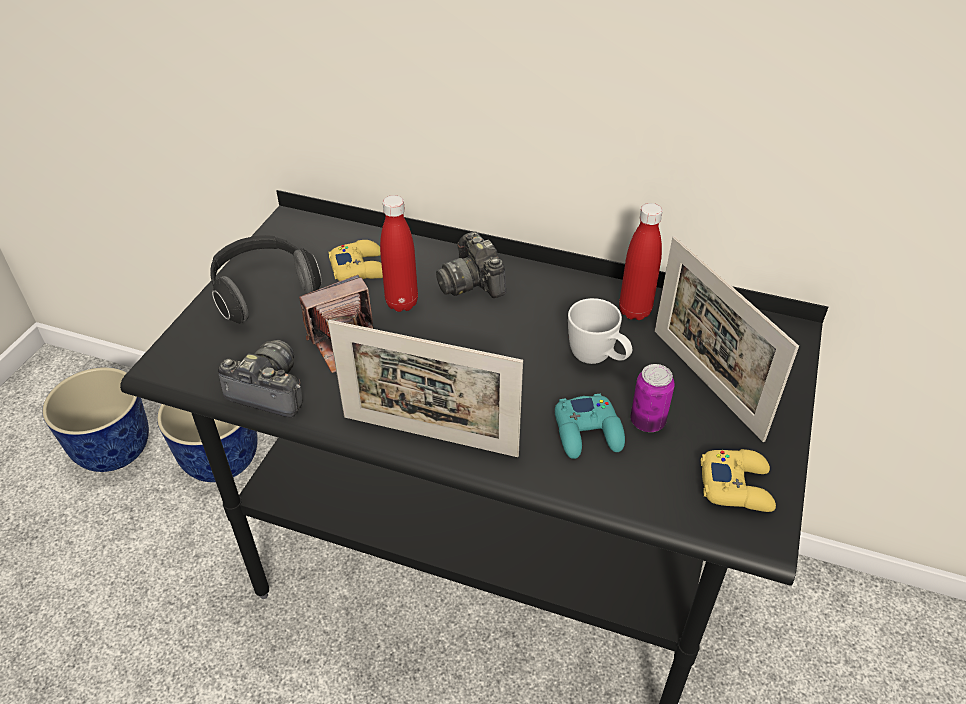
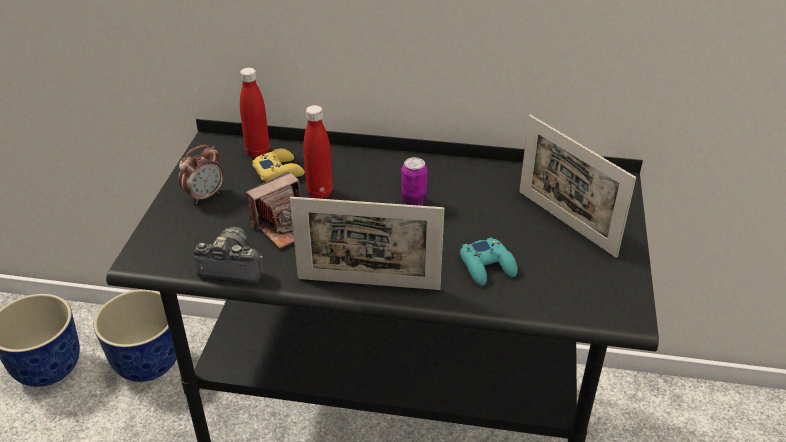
camera: 10 degrees left, 5 degrees down
headphones [210,235,322,324] -> alarm clock [179,145,224,204]
camera [436,231,506,298] -> none
white mug [568,298,632,364] -> none
red bottle [619,203,663,320] -> red bottle moved to [240,68,270,158]
can [630,364,675,432] -> can moved to [401,157,427,206]
yellow game controller [701,449,776,512] -> none

